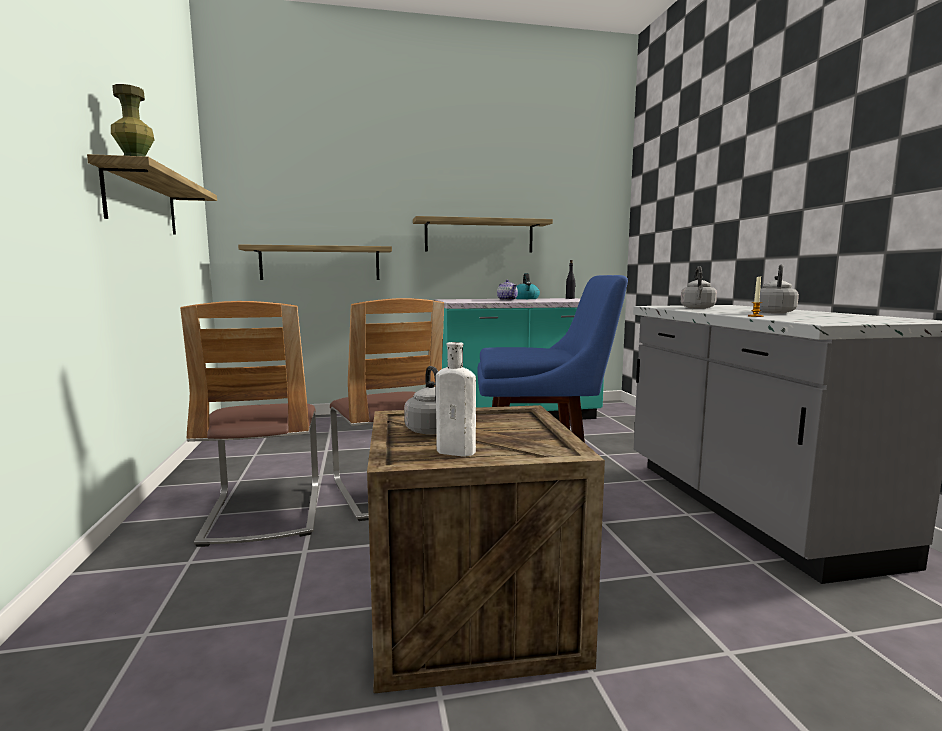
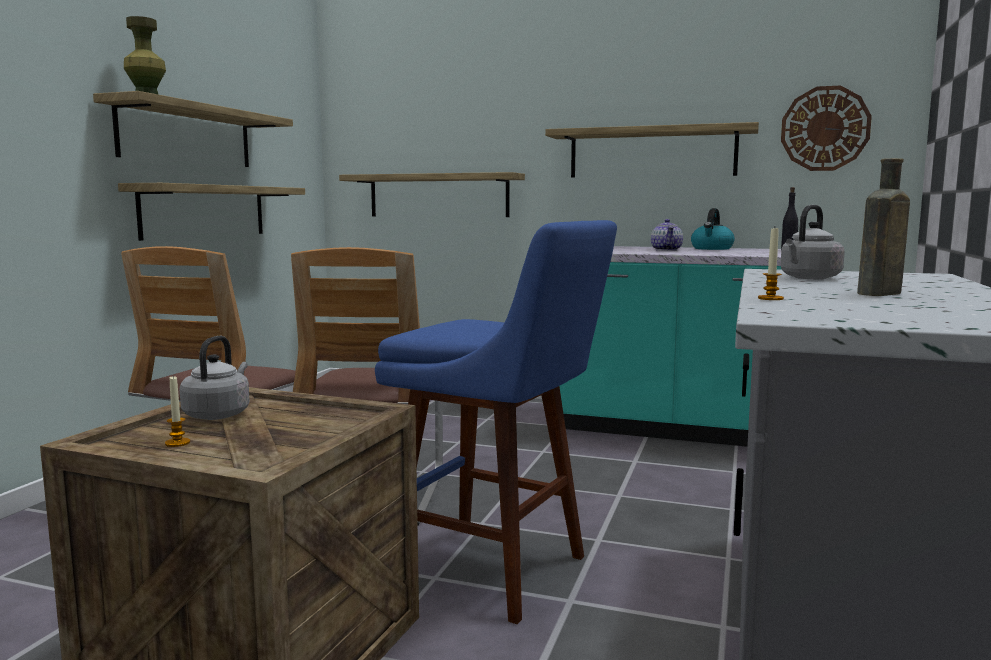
camera: 30 degrees right, 0 degrees up
white bottle [436,342,476,457] -> candle [165,376,190,447]
grey kettle [754,265,799,314] -> brown bottle [857,158,910,296]
none -> shelf [118,183,305,241]
none -> wall clock [781,85,872,171]

